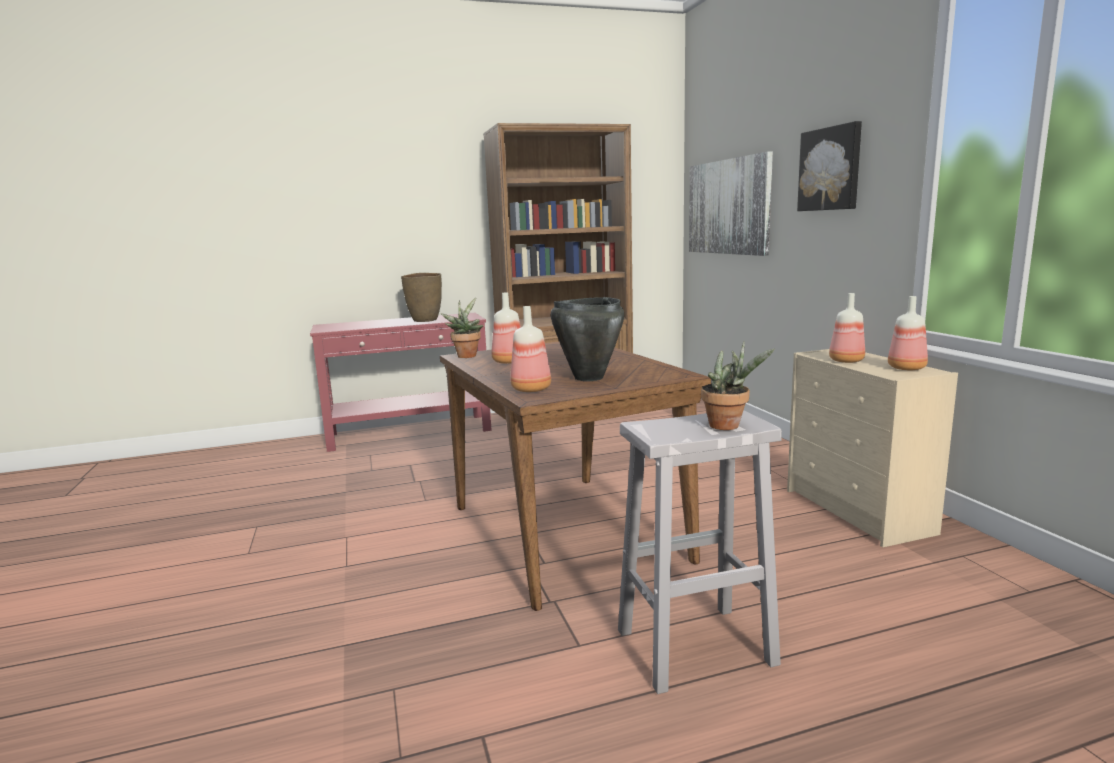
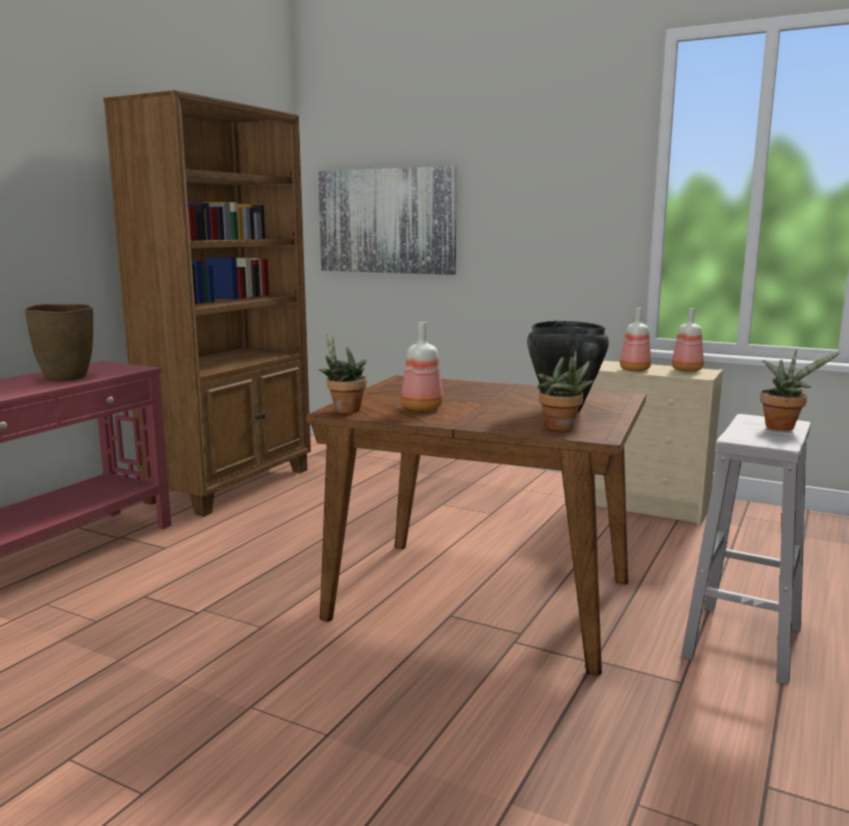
camera: 45 degrees left, 0 degrees up
bottle [510,306,551,392] -> potted plant [537,350,594,431]
picture [797,121,862,211] -> none

